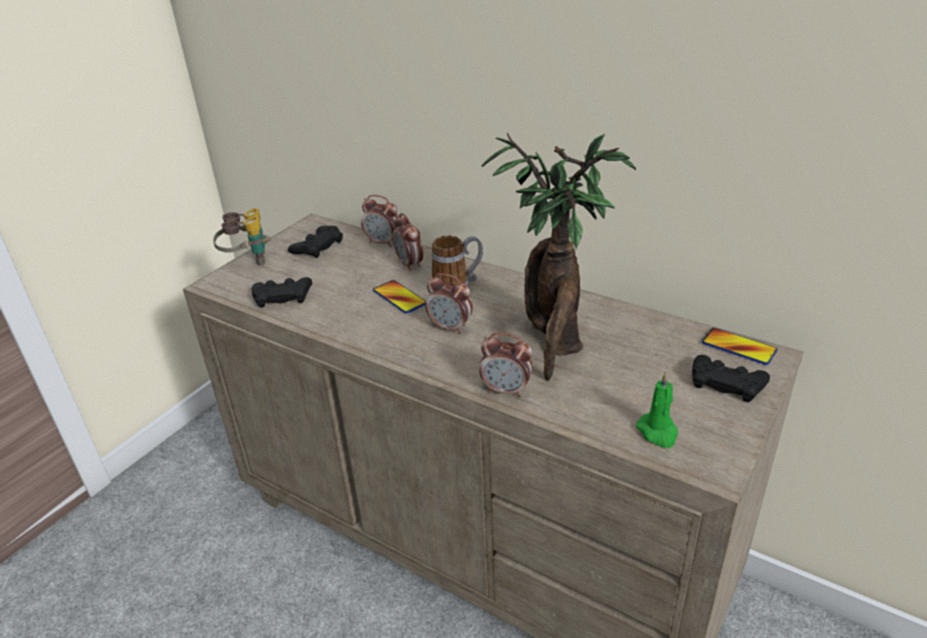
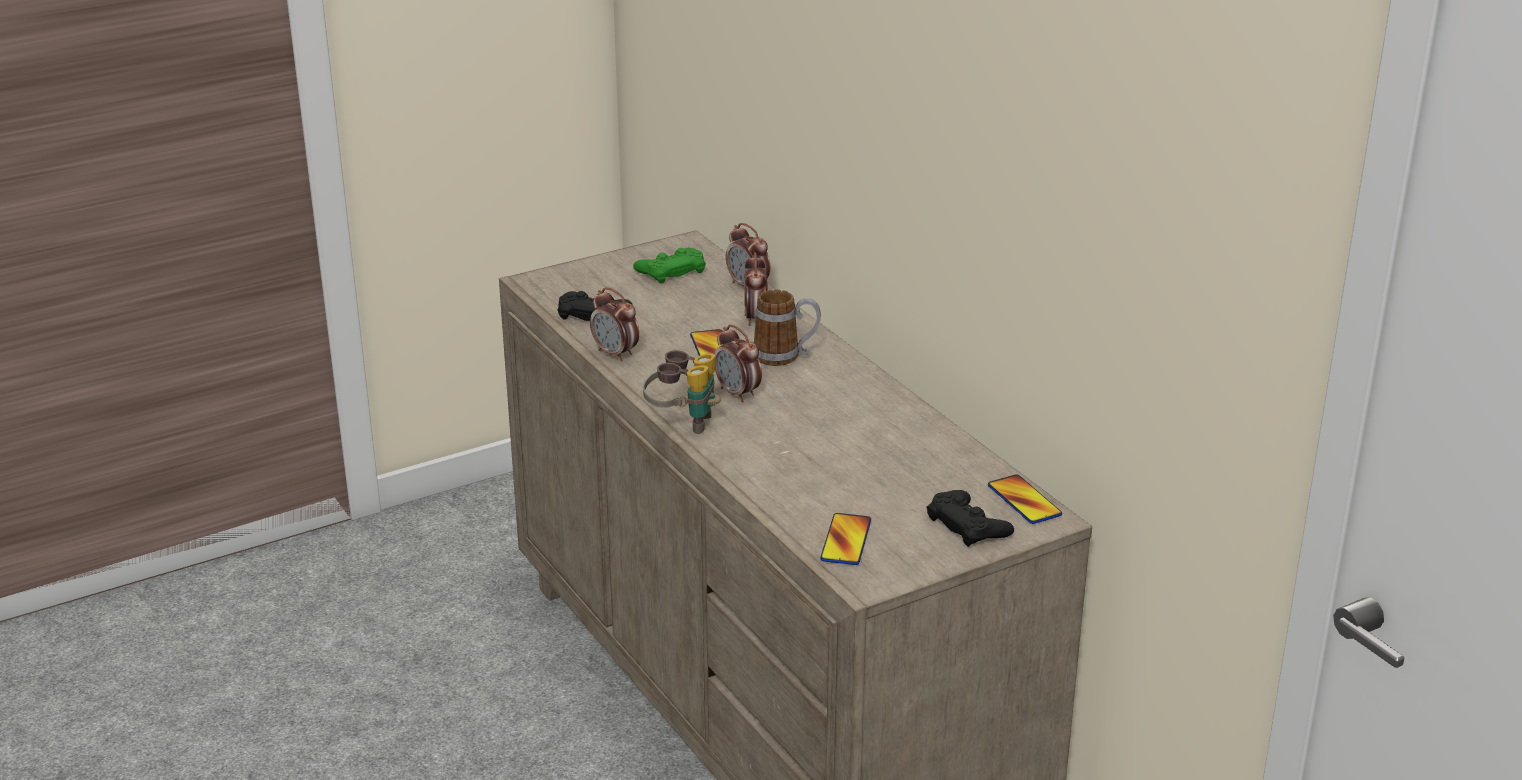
camera: 25 degrees right, 5 degrees down
binoculars [213,208,271,265] -> binoculars moved to [643,350,721,434]
black game controller [288,225,343,258] -> green game controller [633,248,706,284]
alarm clock [479,333,532,397] -> alarm clock moved to [590,287,639,362]
potted plant [482,132,636,381] -> none
green candle [636,372,679,448] -> phone [820,513,871,565]

